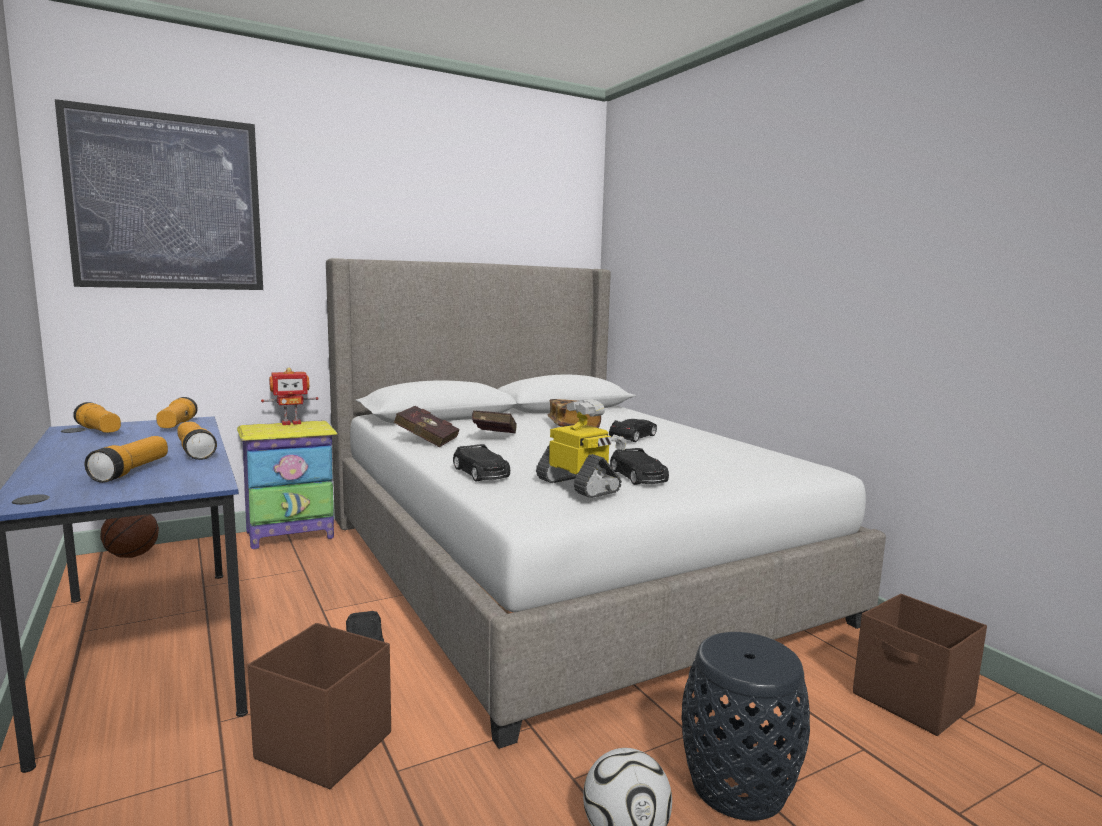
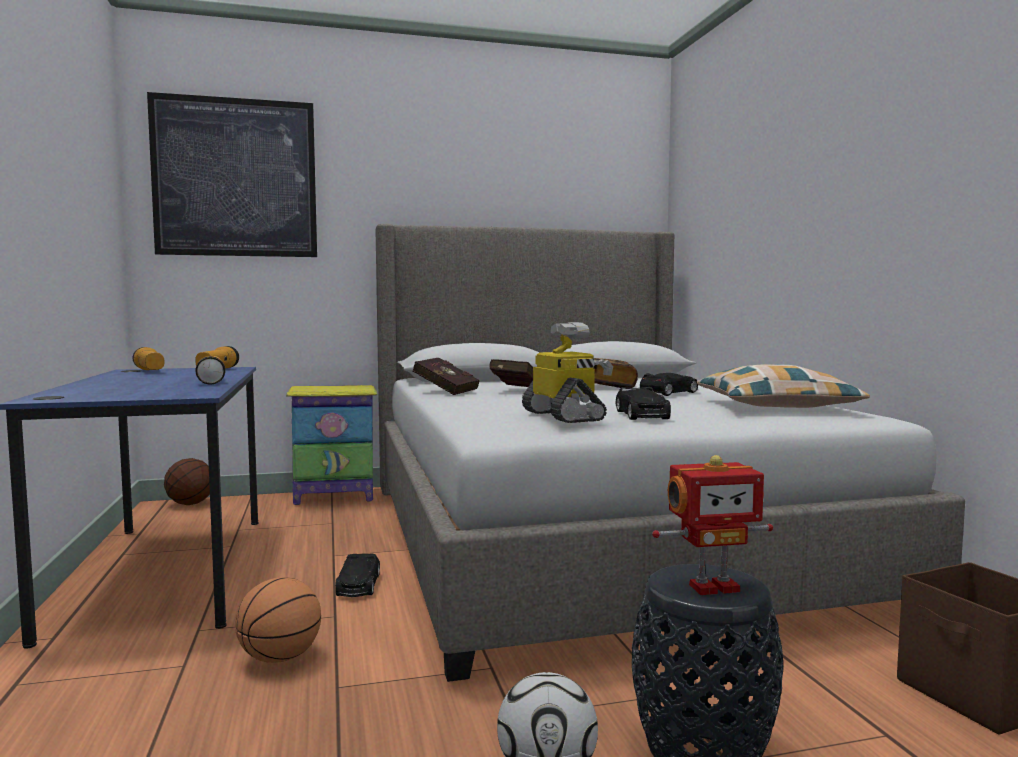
camera: 15 degrees right, 5 degrees down
flashlight [85,436,168,483] -> none
brown storage box [247,623,391,789] -> basketball [235,577,321,663]
toy robot [261,368,319,425] -> toy robot moved to [652,455,773,595]
black toy car [453,444,510,482] -> none
none -> pillow [697,364,870,408]

